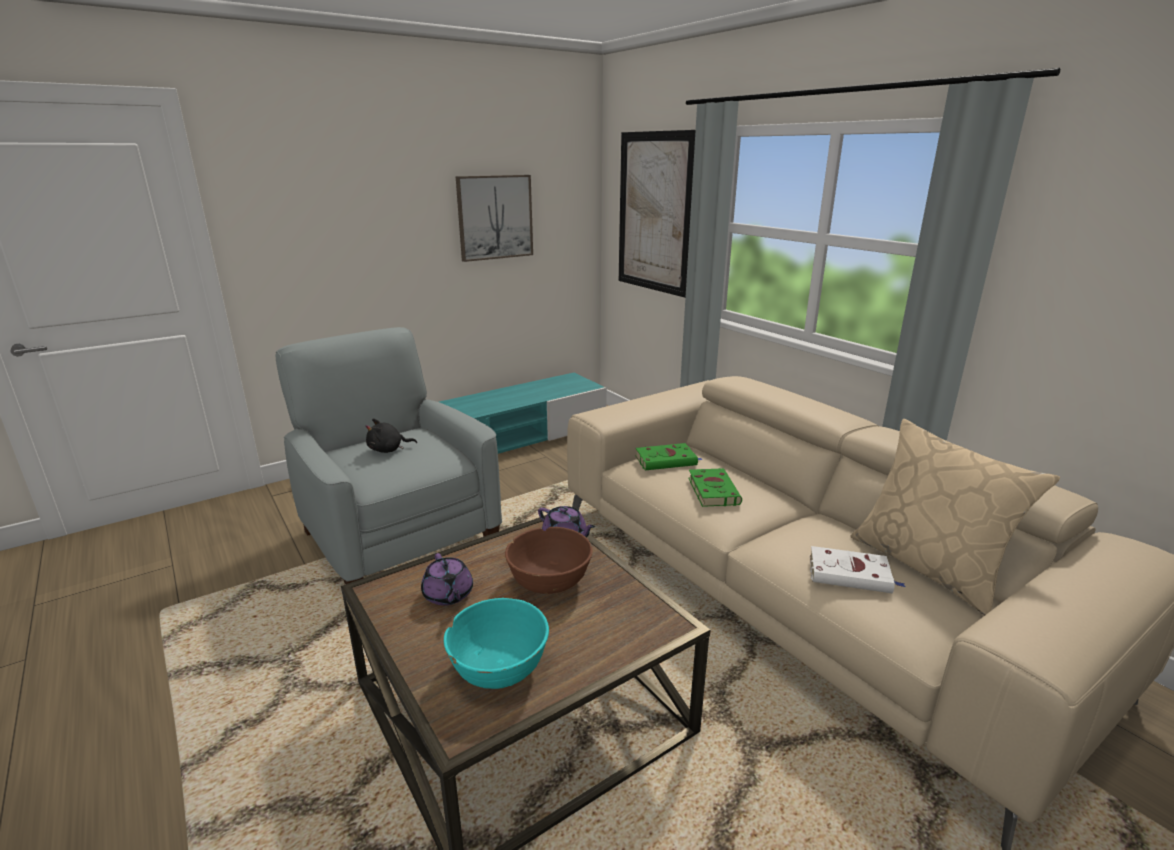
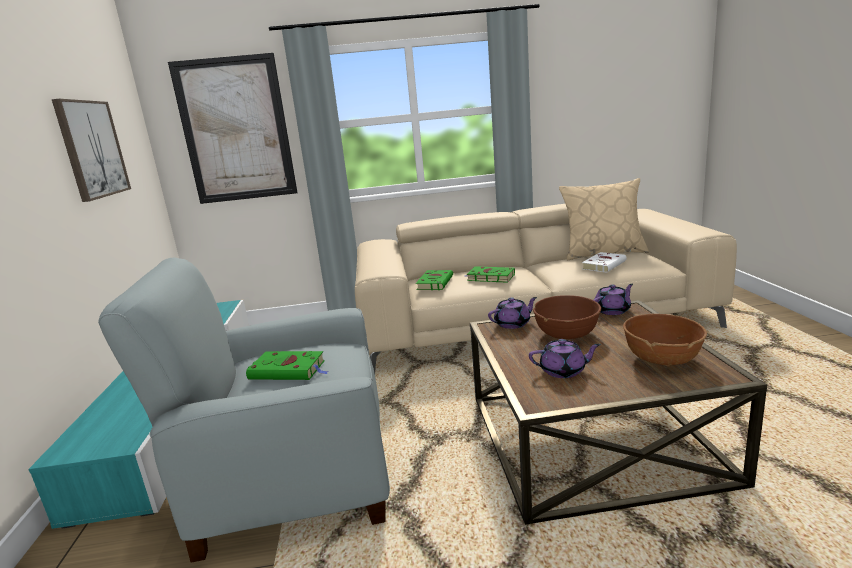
camera: 60 degrees left, 5 degrees down
black plush toy [365,419,417,453] -> green book [246,351,329,380]
turquoise bowl [444,598,549,689] -> brown bowl [623,314,707,366]
none -> purple teapot [594,284,633,315]

